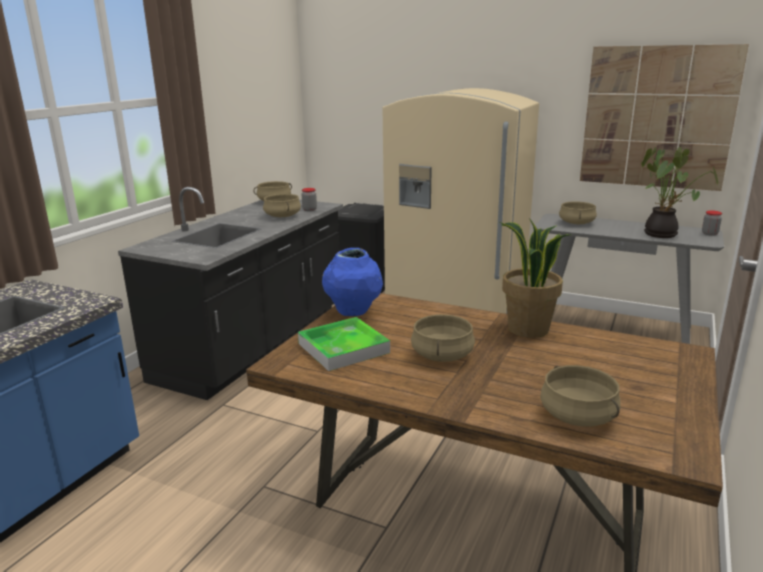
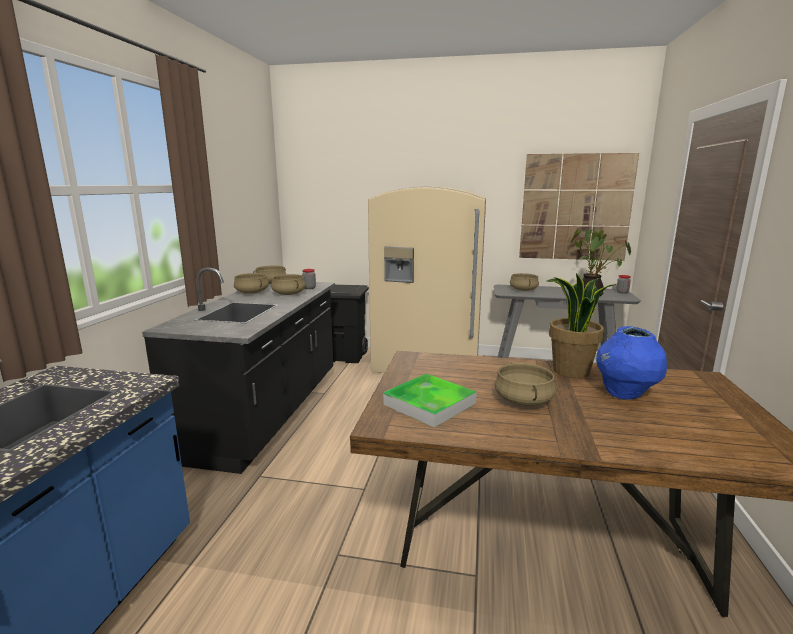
camera: 15 degrees left, 5 degrees down
blue vase [322,248,383,316] -> blue vase moved to [596,326,667,400]
beige cooking pot [540,365,621,427] -> beige cooking pot moved to [234,273,269,294]

